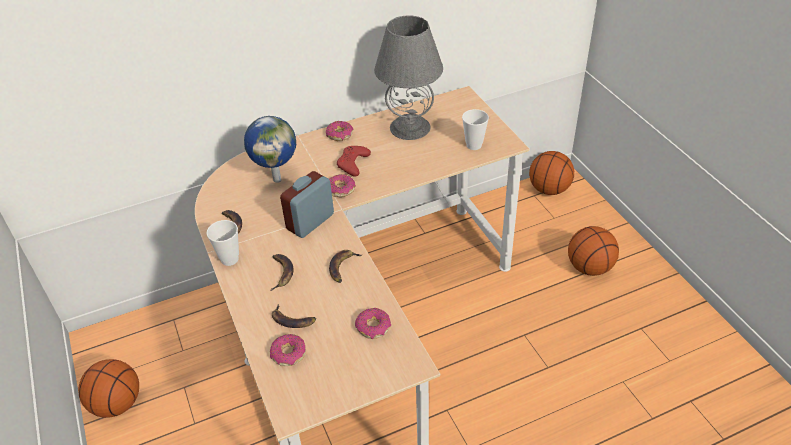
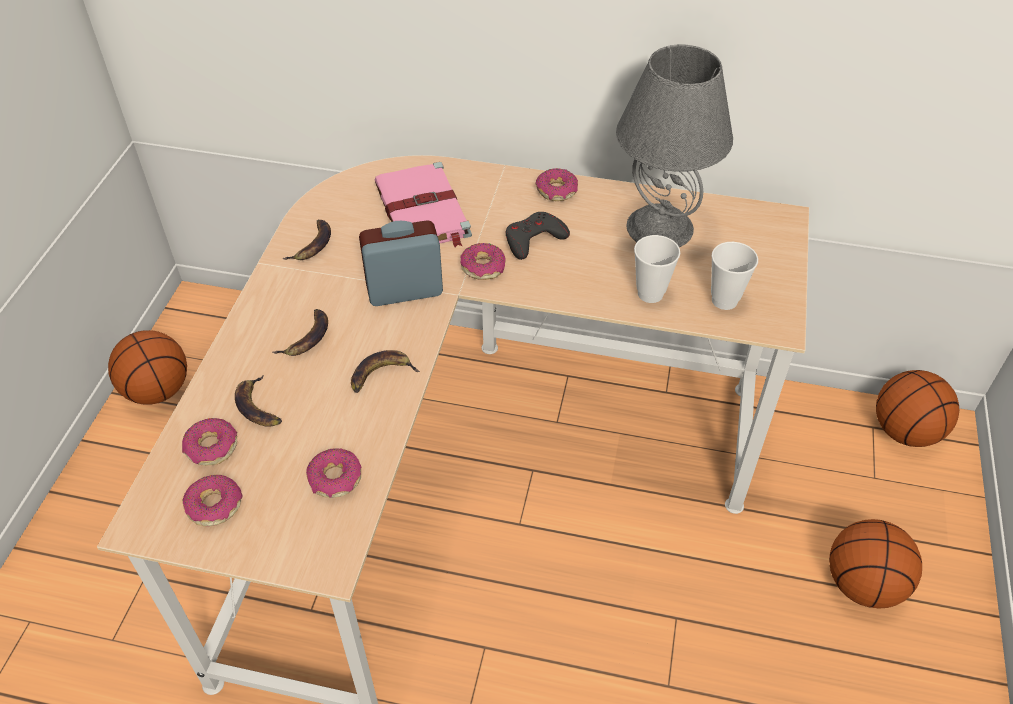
camera: 35 degrees right, 5 degrees up
cup [206,220,239,266] -> cup moved to [634,235,680,303]
globe [244,116,296,183] -> pink book [375,162,472,247]
red game controller [337,146,371,177] -> grey game controller [506,212,570,260]
none -> donut [182,475,242,526]

